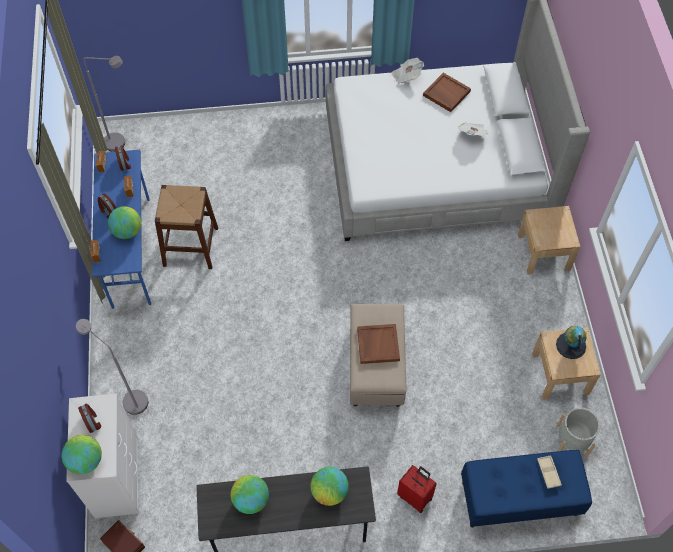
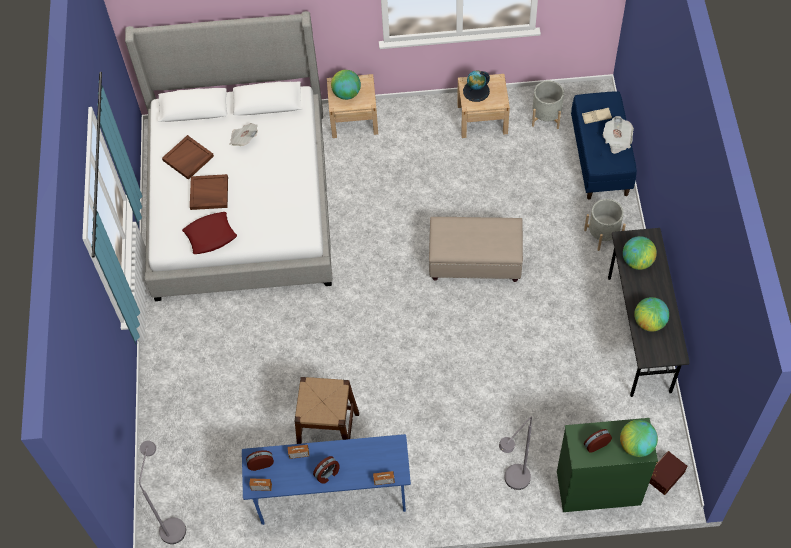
camera: 85 degrees left, 0 degrees up
white dresser [66,393,139,518] -> green dresser [557,418,658,512]
globe [108,206,141,239] -> globe moved to [331,70,361,100]
brown tray [357,324,400,364] -> brown tray moved to [190,174,228,210]
newspaper [392,58,424,84] -> newspaper moved to [603,116,634,154]
red suitcase [397,465,437,513] -> grey planter [584,199,626,251]
none -> red pillow [182,212,237,254]

